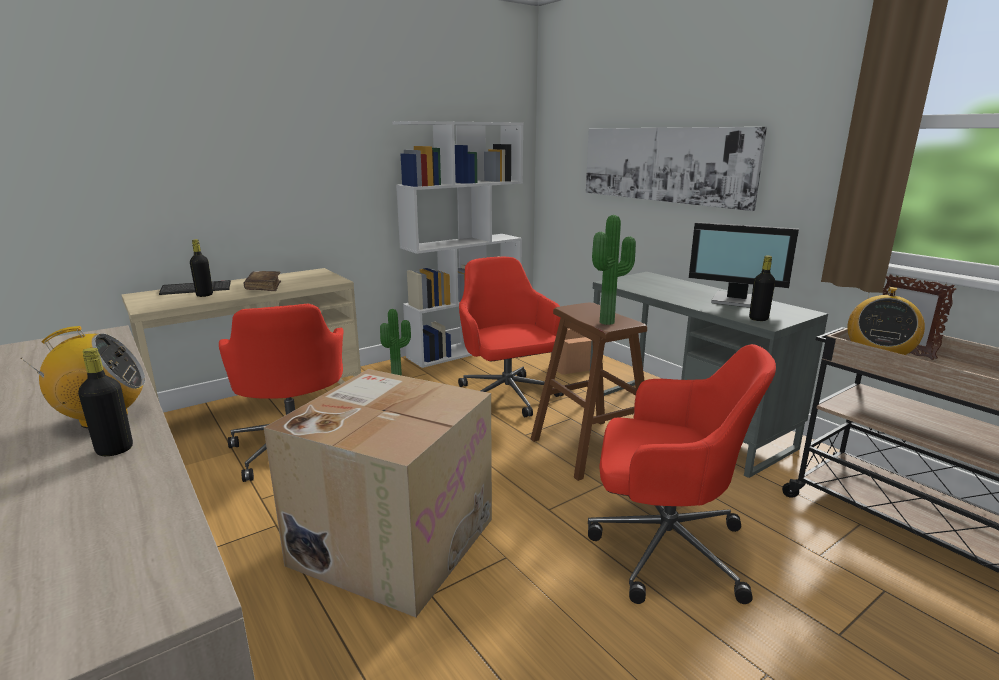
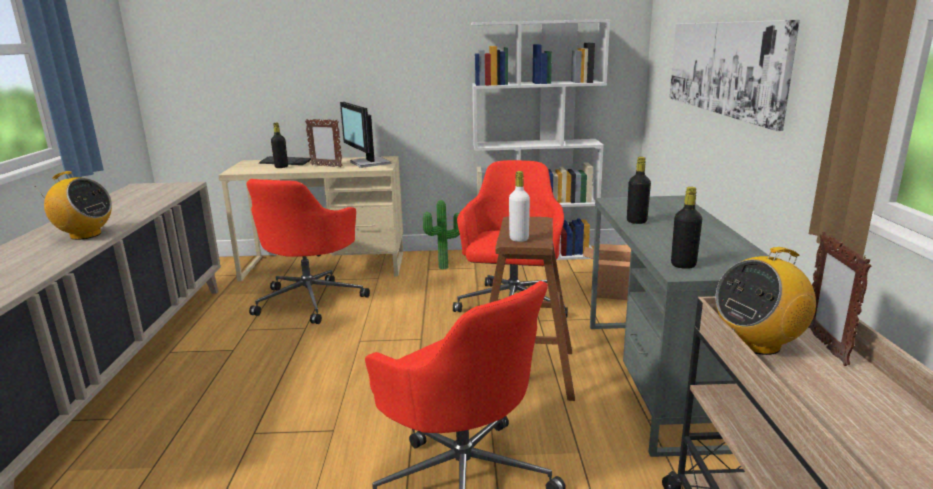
camera: 35 degrees right, 0 degrees up
black bottle [78,348,133,456] -> black bottle moved to [627,157,651,224]
brown book [243,271,281,291] -> picture frame [305,119,343,167]
cardboard box [264,369,492,617] -> none
potted plant [592,215,636,325] -> white bottle [509,171,530,242]
monitor [689,222,799,308] -> monitor moved to [340,102,391,168]

